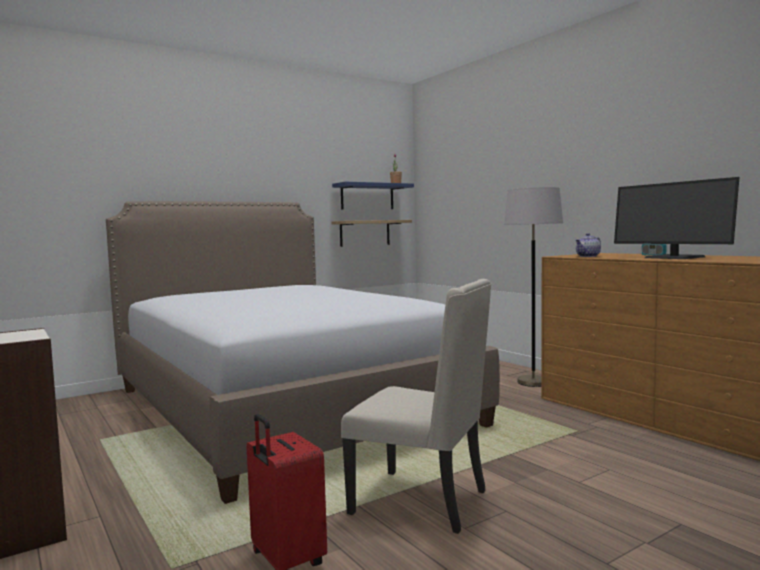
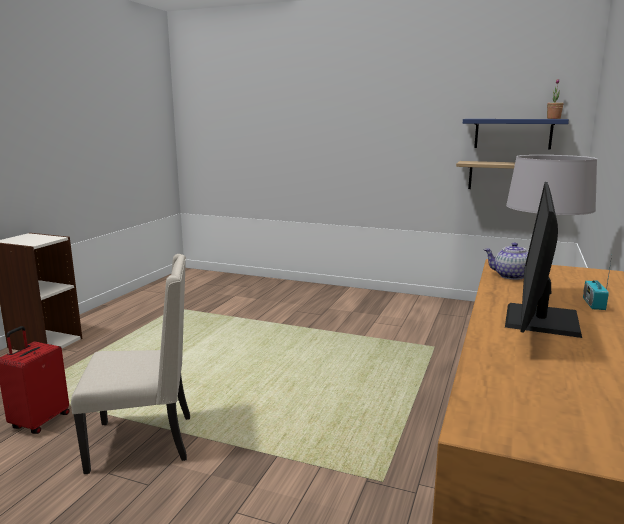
camera: 55 degrees right, 10 degrees up
bed [106,201,500,504] -> none
beige chair [341,279,492,534] -> beige chair turned 90 degrees counterclockwise [71,254,190,474]

